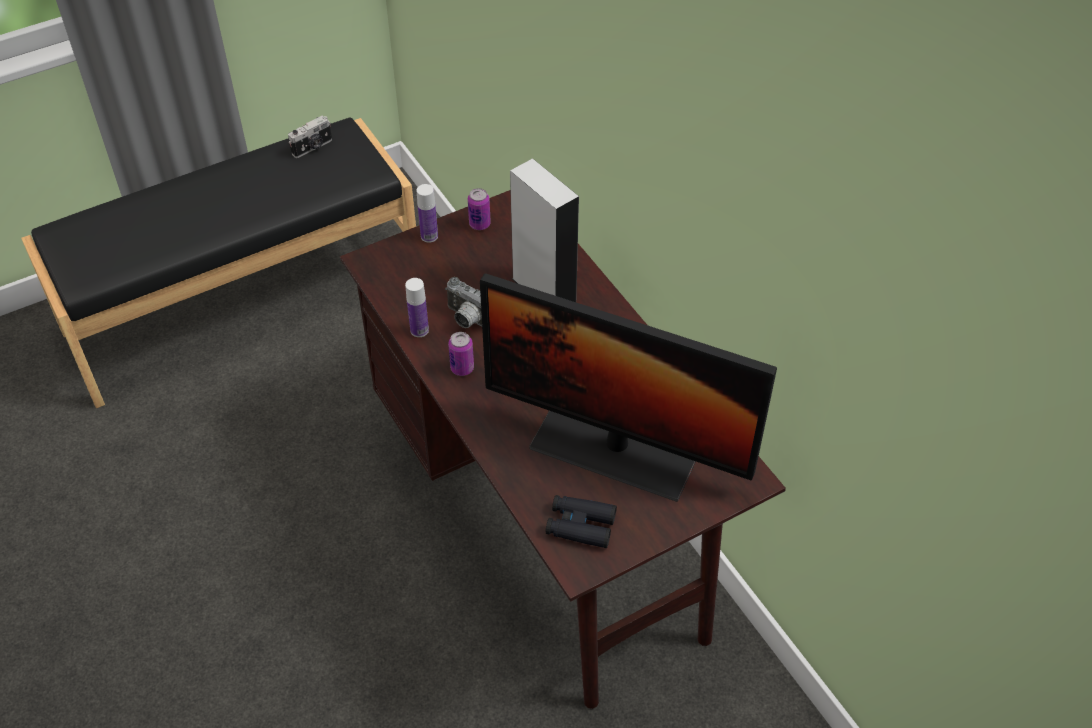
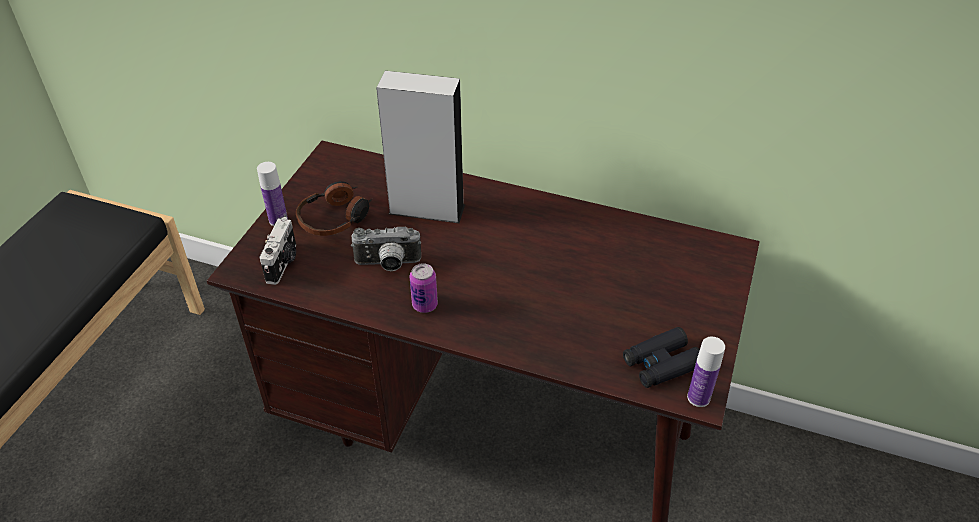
camera: 40 degrees left, 5 degrees down
camera [288,115,332,158] -> camera moved to [259,217,296,285]
bottle [405,278,429,337] -> bottle moved to [687,337,725,407]
can [468,188,491,230] -> none
monitor [480,273,777,502] -> none
none -> headphones [296,181,372,236]

